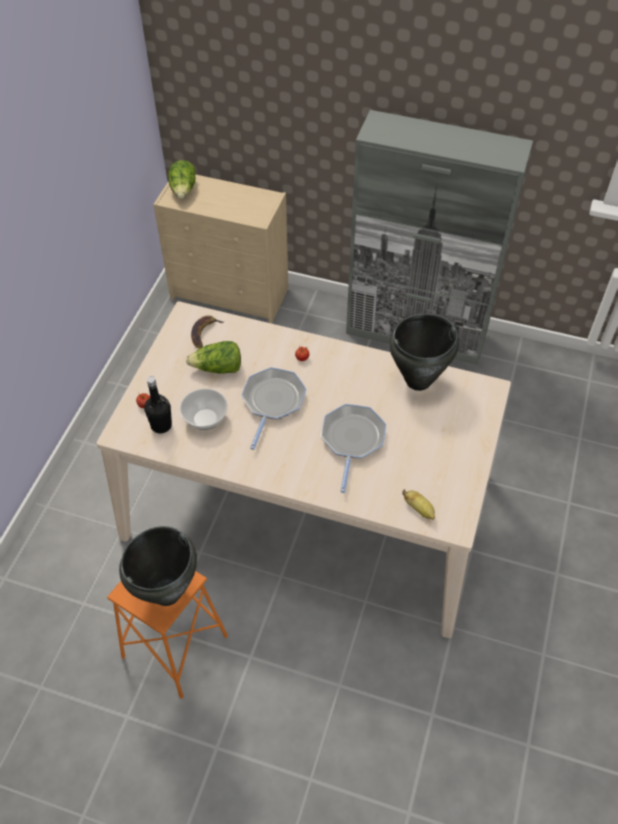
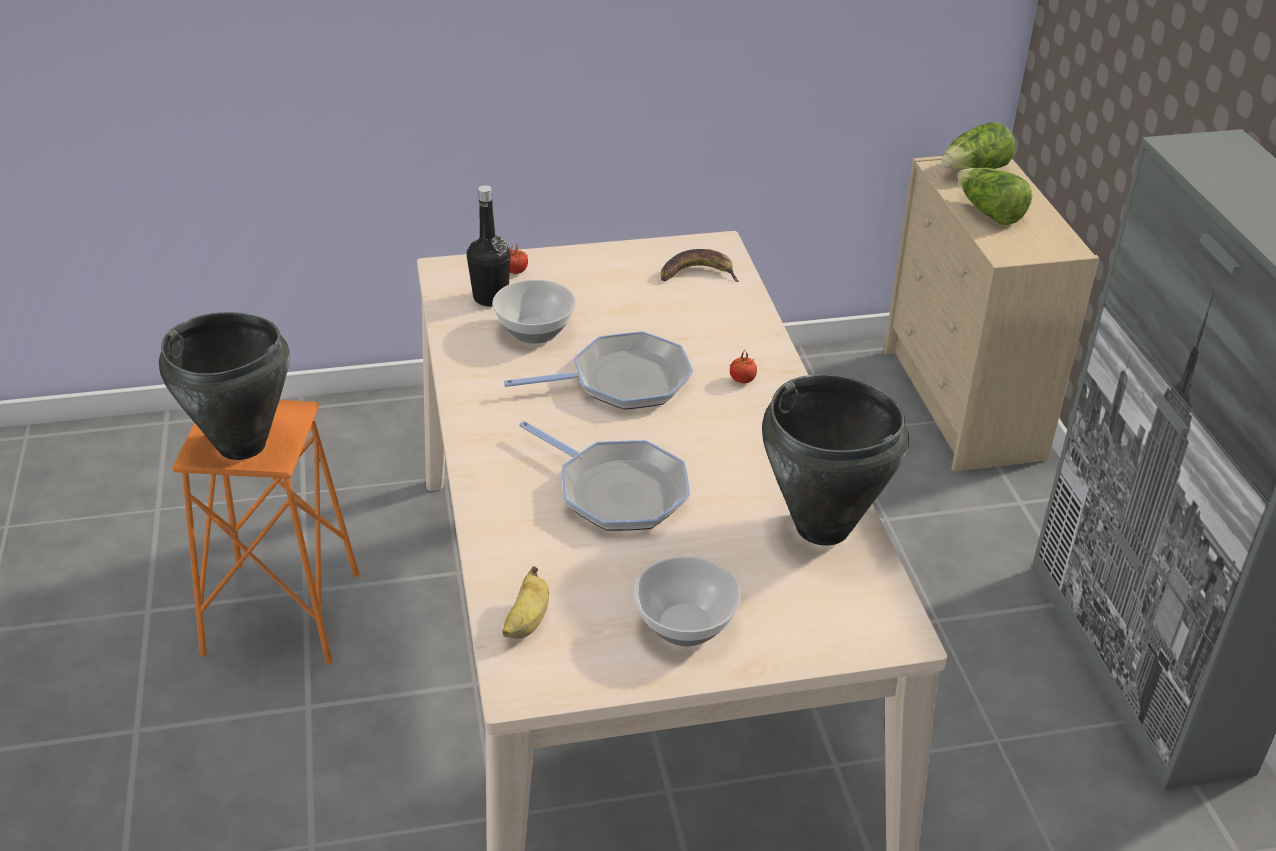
camera: 60 degrees right, 15 degrees down
lettuce [186,341,241,374] -> lettuce moved to [957,168,1032,225]
frying pan [321,404,386,493] -> frying pan turned 60 degrees clockwise [519,421,690,531]
none -> bowl [633,556,741,646]

